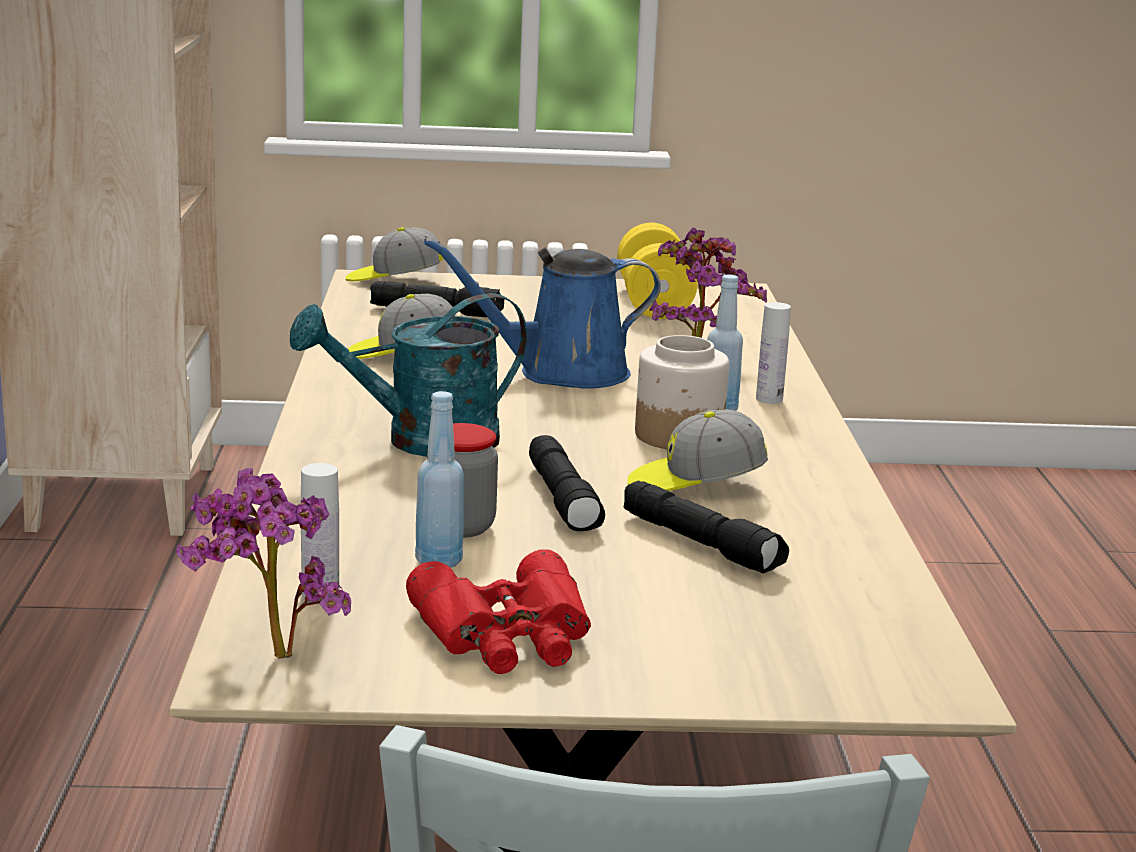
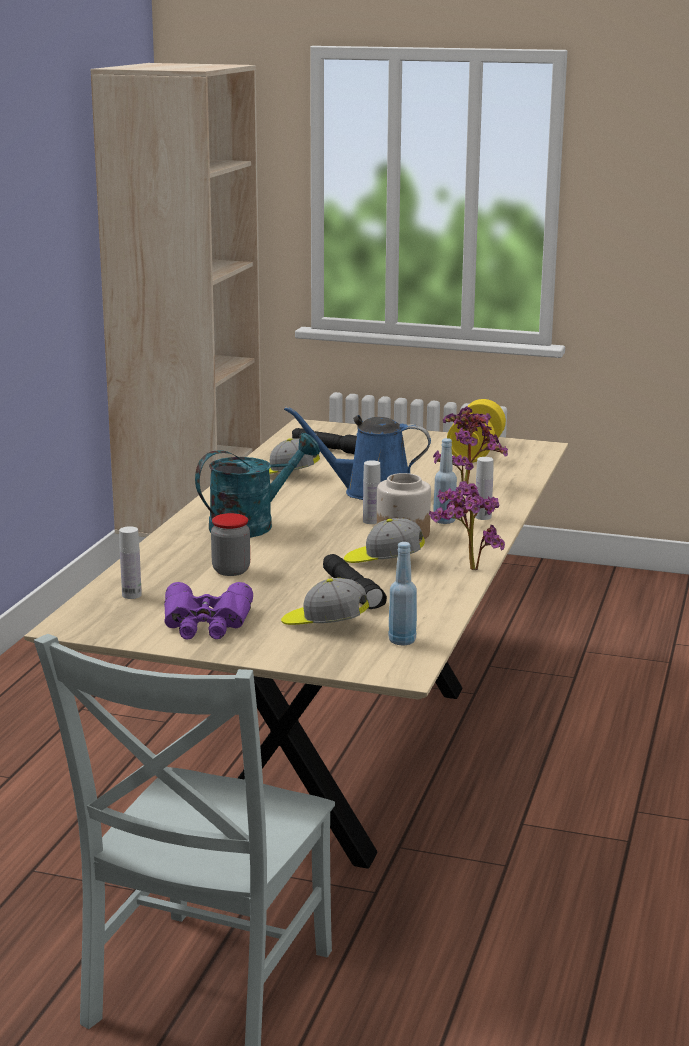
camera: 20 degrees right, 0 degrees up
potted plant [176,468,351,659] -> potted plant moved to [429,481,505,570]
turquoise watering can [290,293,527,457] -> turquoise watering can turned 150 degrees clockwise [195,433,320,538]
cap [346,227,444,281] -> cap moved to [281,578,370,625]
red binoculars [406,549,591,674] -> purple binoculars [164,582,253,639]
blue bottle [415,391,464,568] -> blue bottle moved to [388,542,417,645]
black flashlight [529,435,605,531] -> none
none -> white bottle [363,460,381,524]

